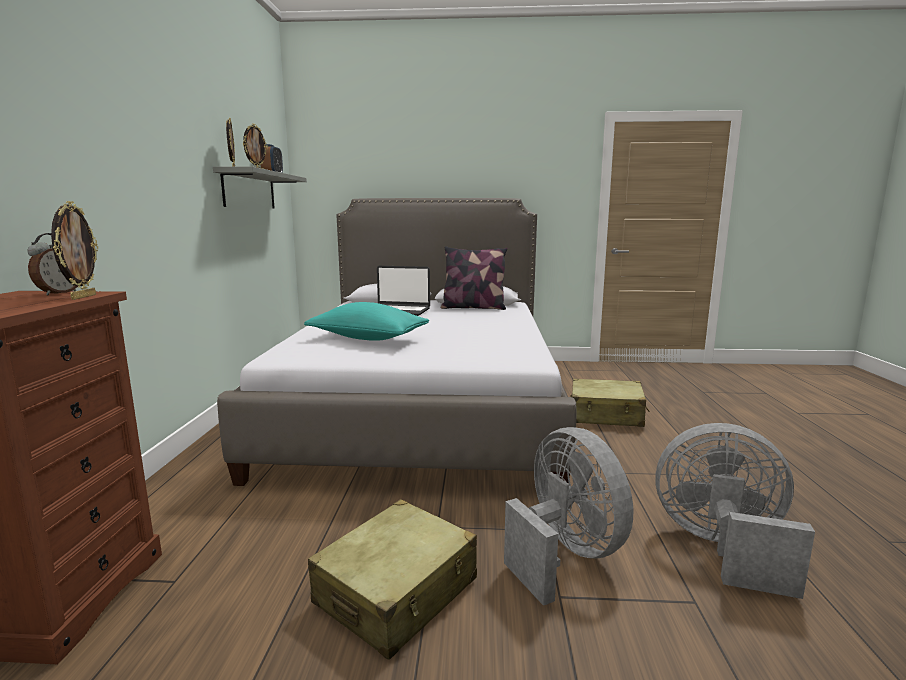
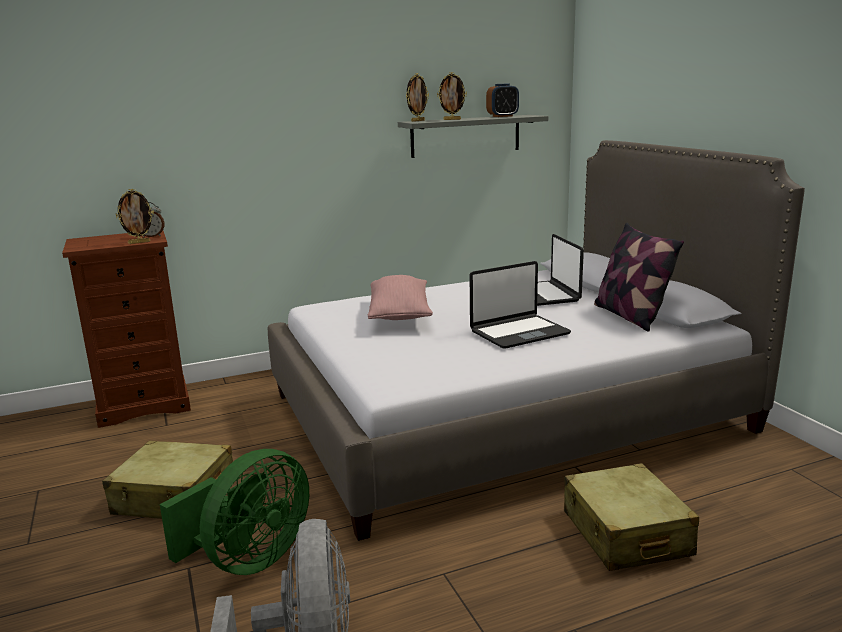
camera: 65 degrees right, 5 degrees up
turquoise pillow [304,302,429,341] -> pink pillow [368,275,433,320]
grey fan [504,427,633,606] -> green fan [160,449,309,575]
none -> laptop [470,261,571,349]

